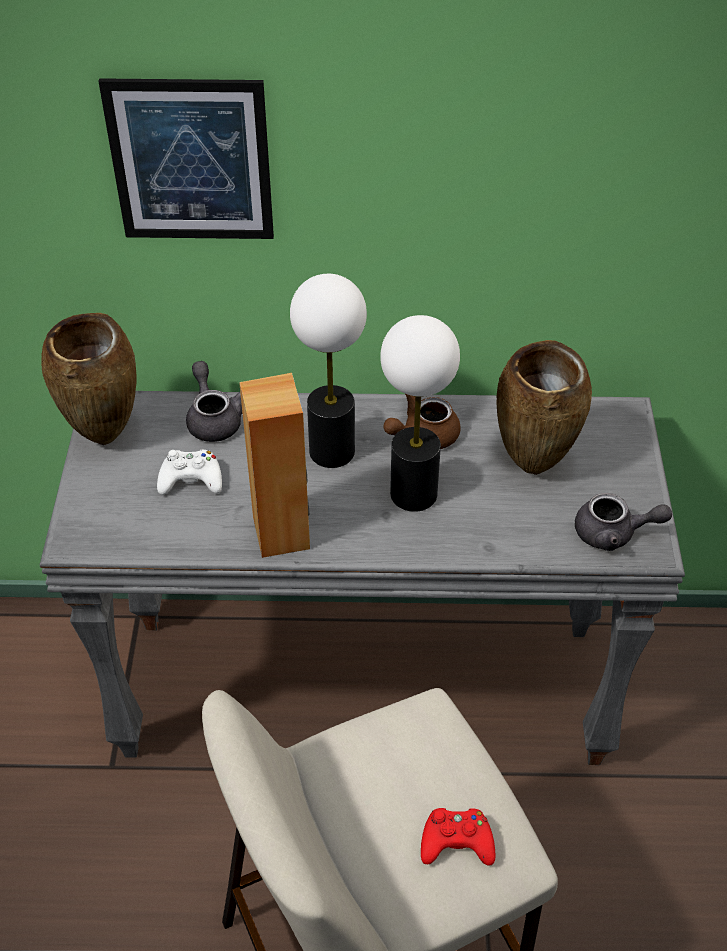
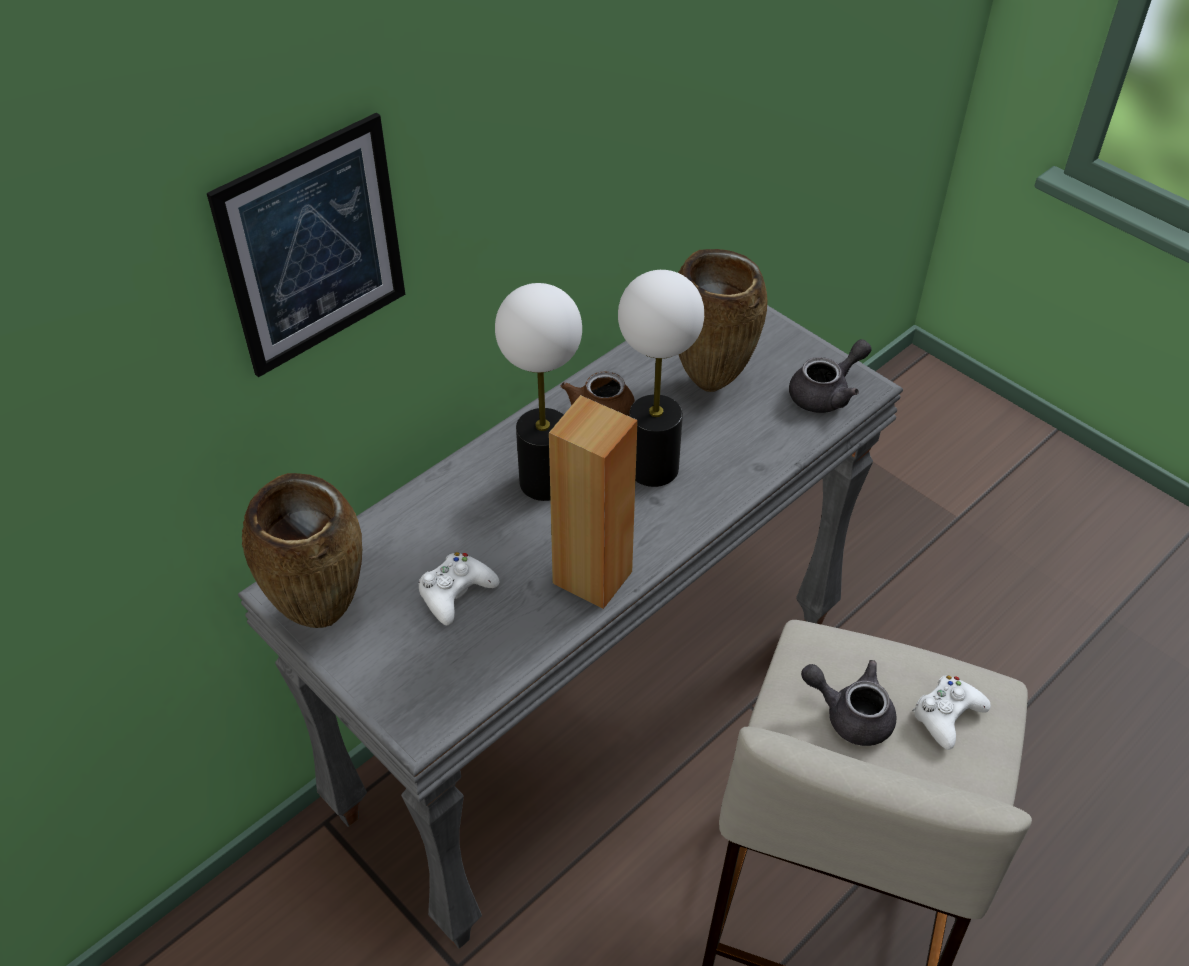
camera: 45 degrees left, 0 degrees up
grey teapot [186,361,242,442] -> grey teapot moved to [801,660,896,746]
red game controller [421,808,496,865] -> white game controller [912,675,991,750]

